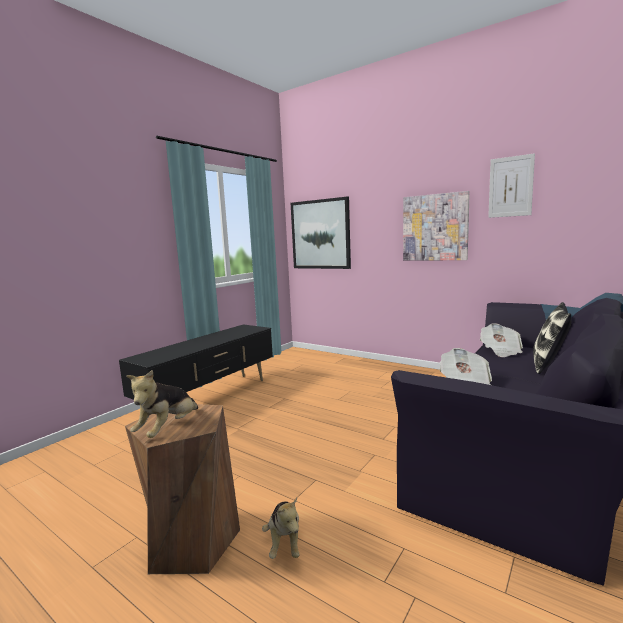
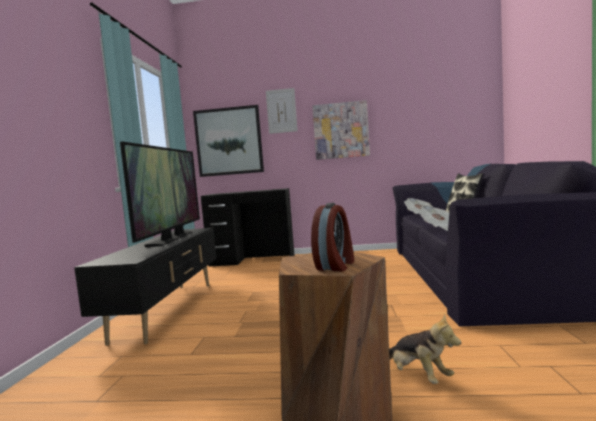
camera: 30 degrees left, 5 degrees down
plush toy [126,370,198,438] -> alarm clock [311,203,354,271]
picture [488,153,535,218] -> picture moved to [266,88,298,134]
none -> television [120,142,200,247]
none -> black desk [201,188,294,267]

